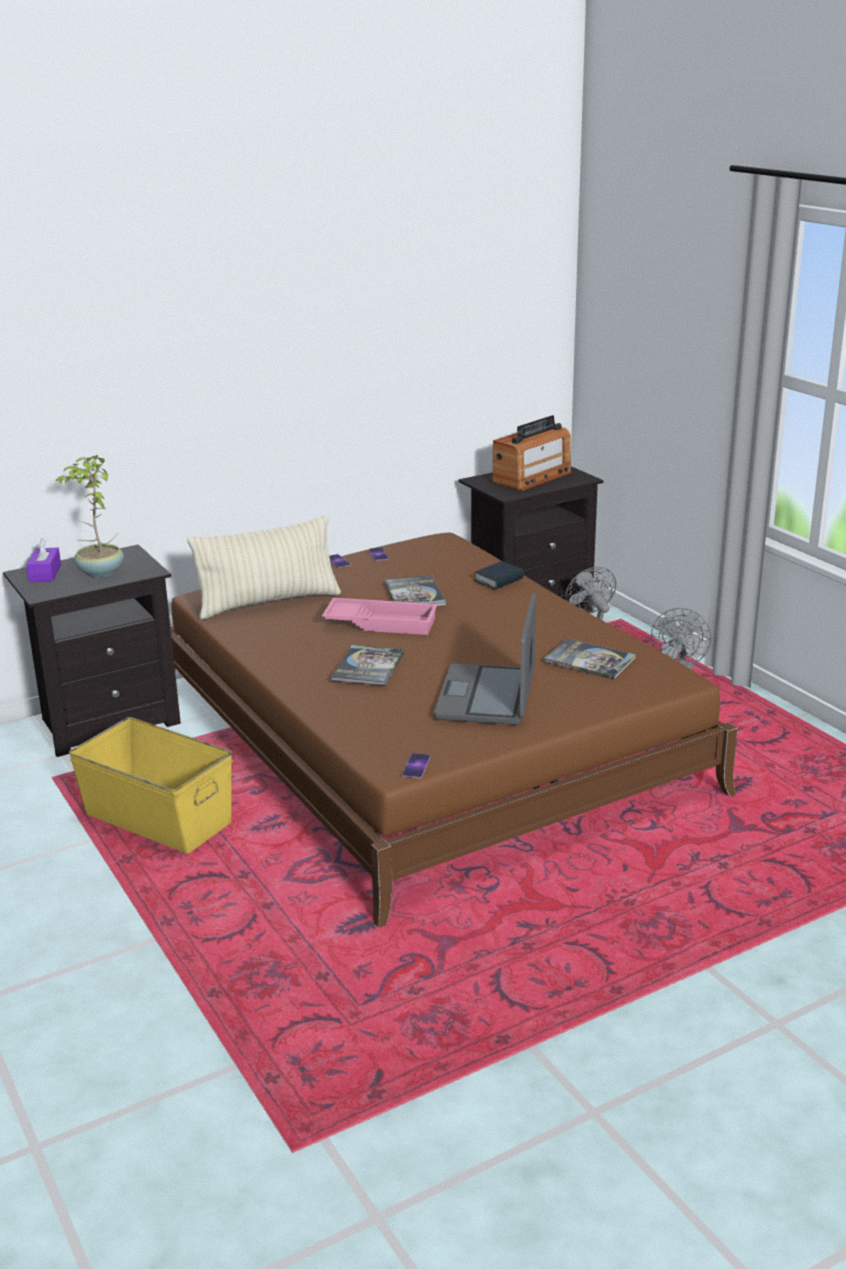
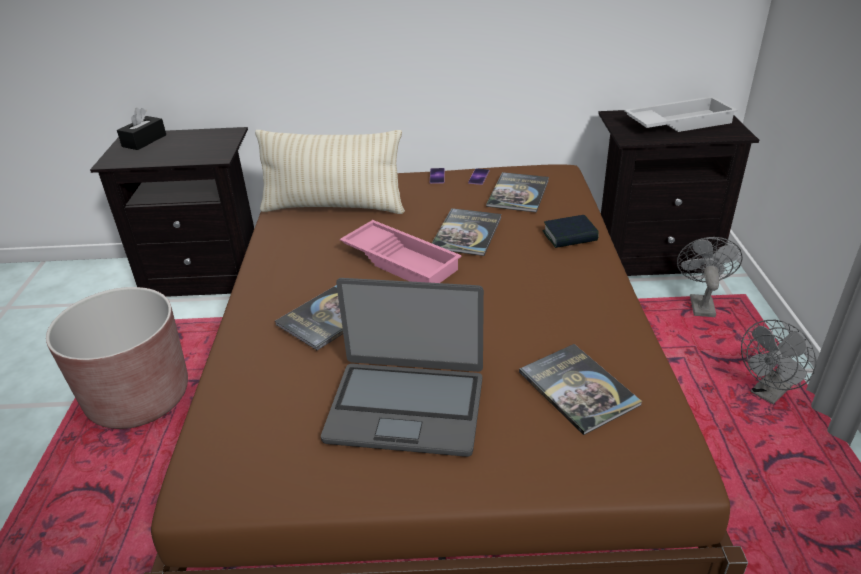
camera: 30 degrees right, 10 degrees up
purple tissue box [26,538,61,582] -> black tissue box [117,108,166,150]
potted plant [55,455,124,578] -> none
yellow storage box [69,717,233,854] -> brown planter [46,287,188,429]
phone [402,753,431,778] -> none
laptop [434,593,536,725] -> laptop turned 120 degrees counterclockwise [321,278,484,457]
radio [493,415,571,491] -> white tray [624,96,738,132]
none -> book [486,172,549,213]

